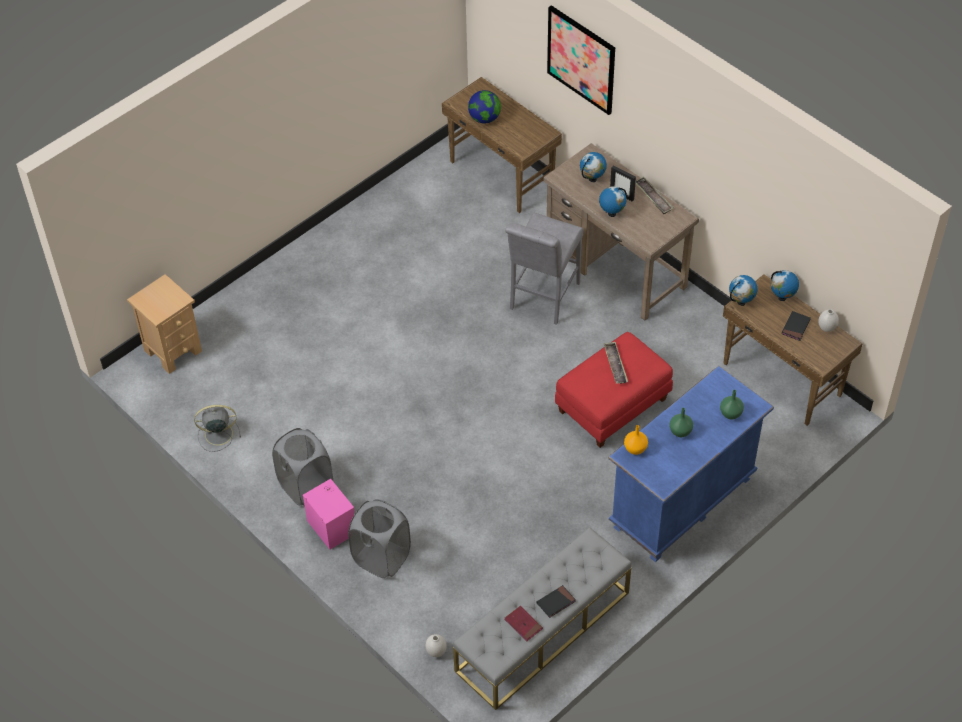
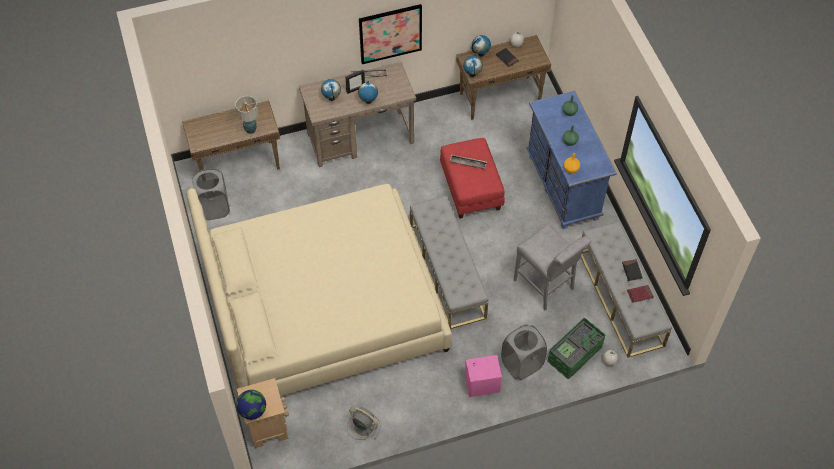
camera: 65 degrees left, 5 degrees up
grey fan [194,405,241,452] -> grey fan turned 105 degrees clockwise [347,407,381,440]
grey laundry basket [272,428,333,506] -> grey laundry basket moved to [192,168,230,220]
globe [468,90,501,123] -> globe moved to [236,390,266,420]
grey stool [505,213,583,325] -> grey stool moved to [514,224,591,311]
picture [547,5,615,115] -> picture moved to [359,4,422,64]
none -> beige bed [186,184,452,396]
none -> table lamp [235,96,258,134]
none -> grey bench [410,196,489,329]
none -> green storage box [547,318,605,379]

